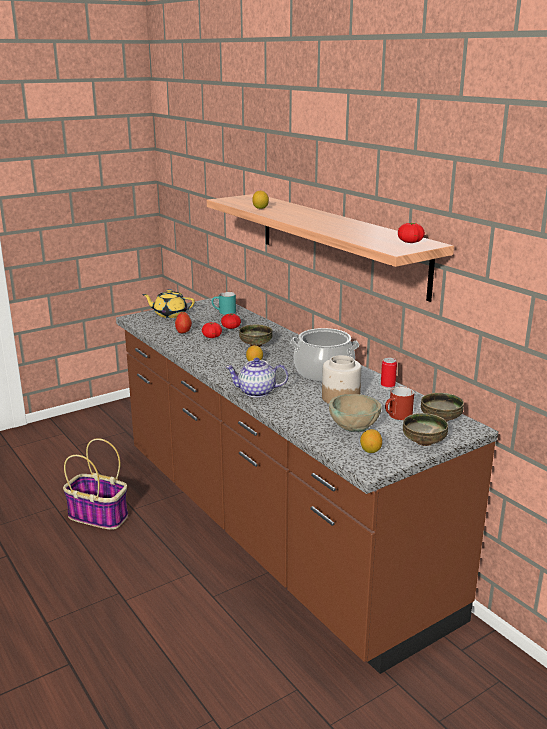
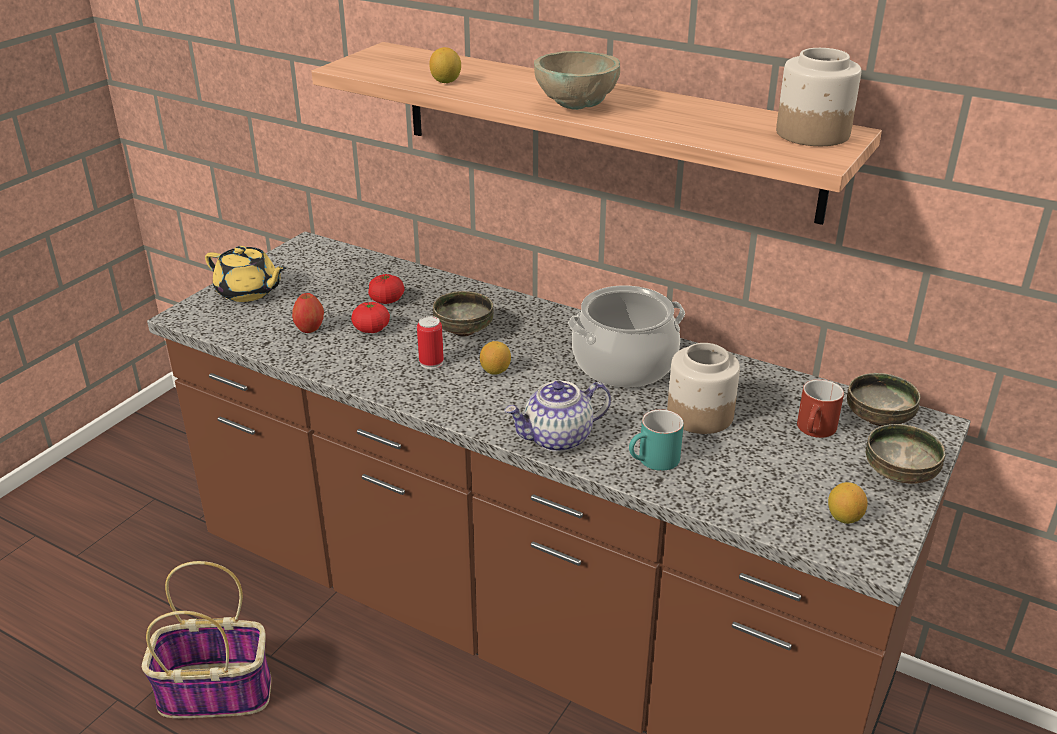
camera: 25 degrees left, 10 degrees up
yellow teapot [142,289,195,318] -> yellow teapot turned 135 degrees counterclockwise [205,246,286,302]
turquoise mug [212,292,236,315] -> turquoise mug moved to [629,409,684,471]
beige bowl [329,394,381,432] -> beige bowl moved to [534,51,620,110]
can [381,358,397,390] -> can moved to [417,316,444,369]
tomato [398,223,425,243] -> jar [776,48,861,146]

